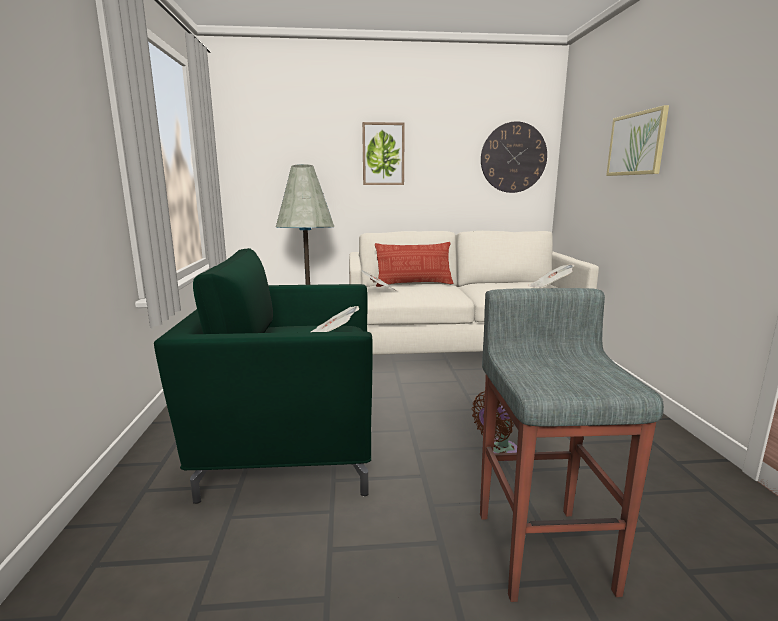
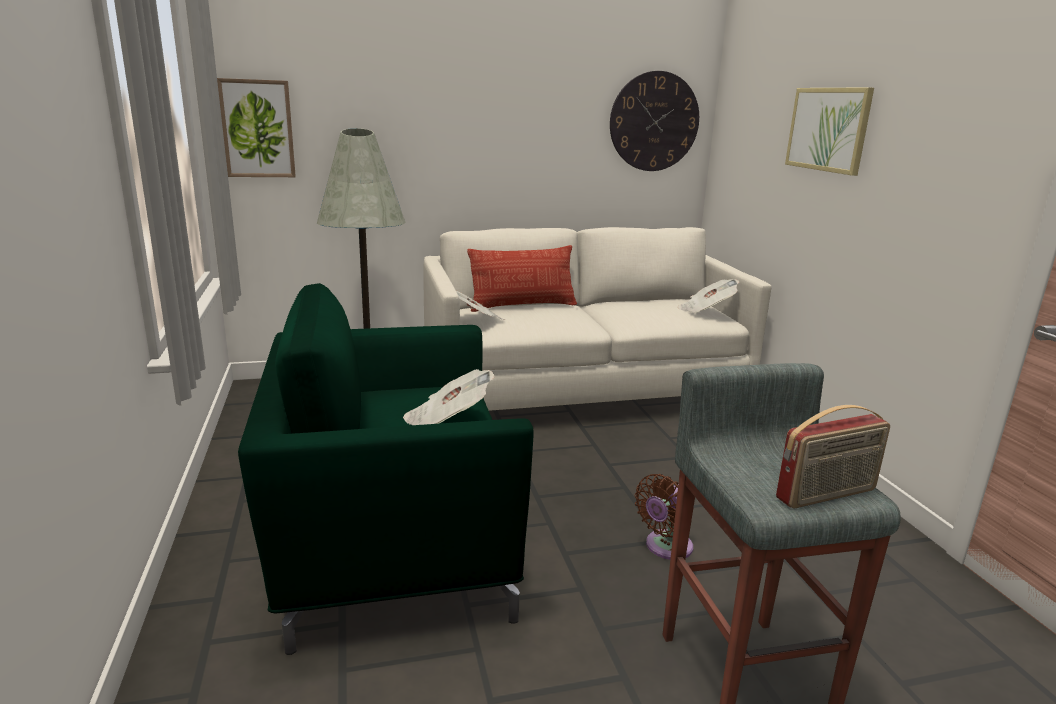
camera: 10 degrees left, 5 degrees up
picture [362,122,405,185] -> picture moved to [217,78,296,177]
none -> radio [776,405,890,509]

